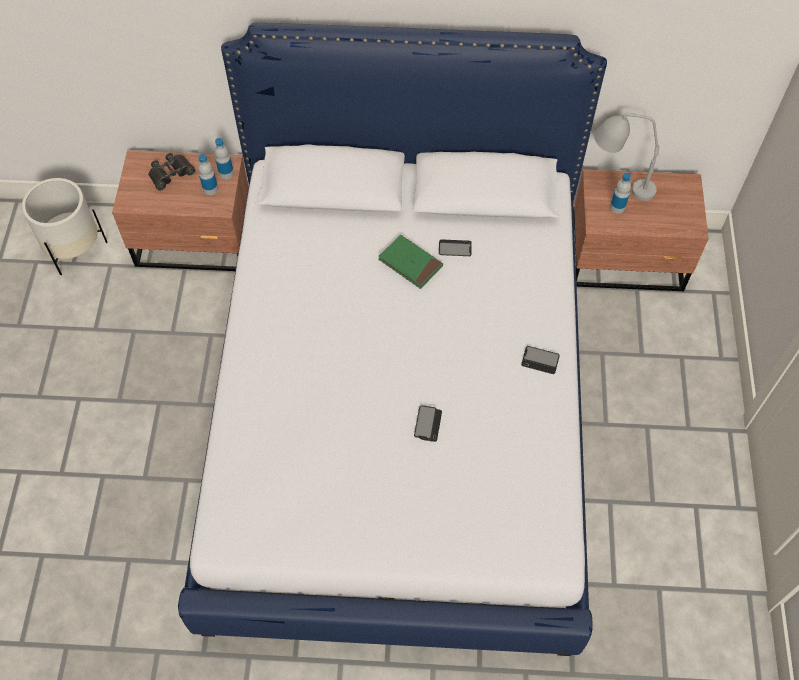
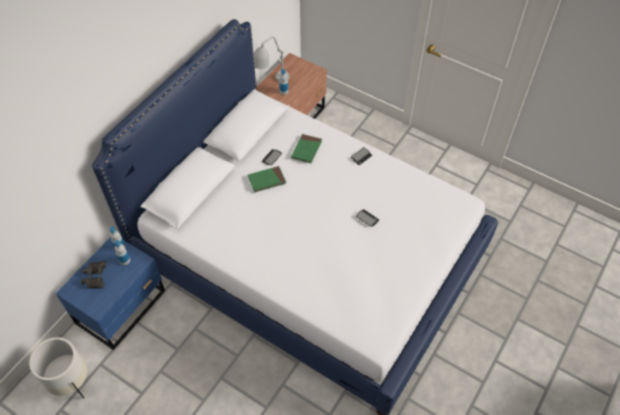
camera: 60 degrees left, 5 degrees down
brown nightstand [112,150,249,271] -> blue nightstand [55,237,165,350]
none -> green book [291,134,322,164]

